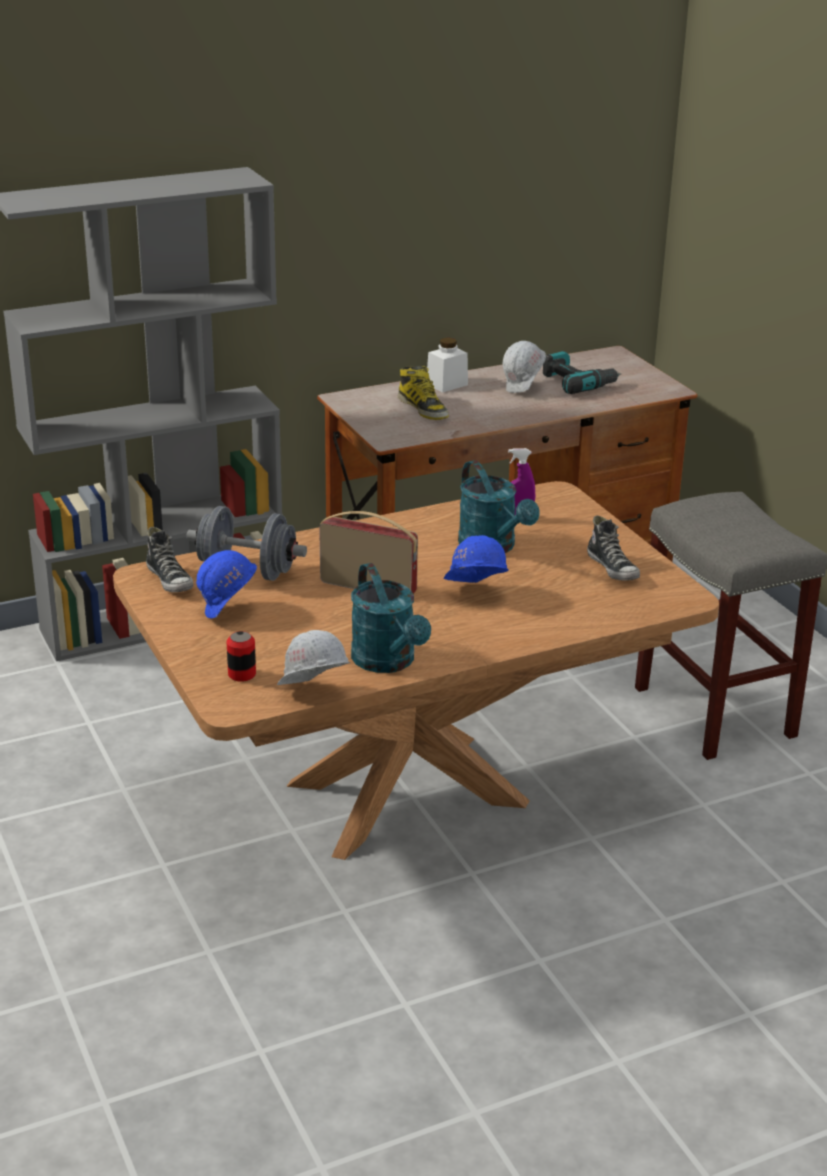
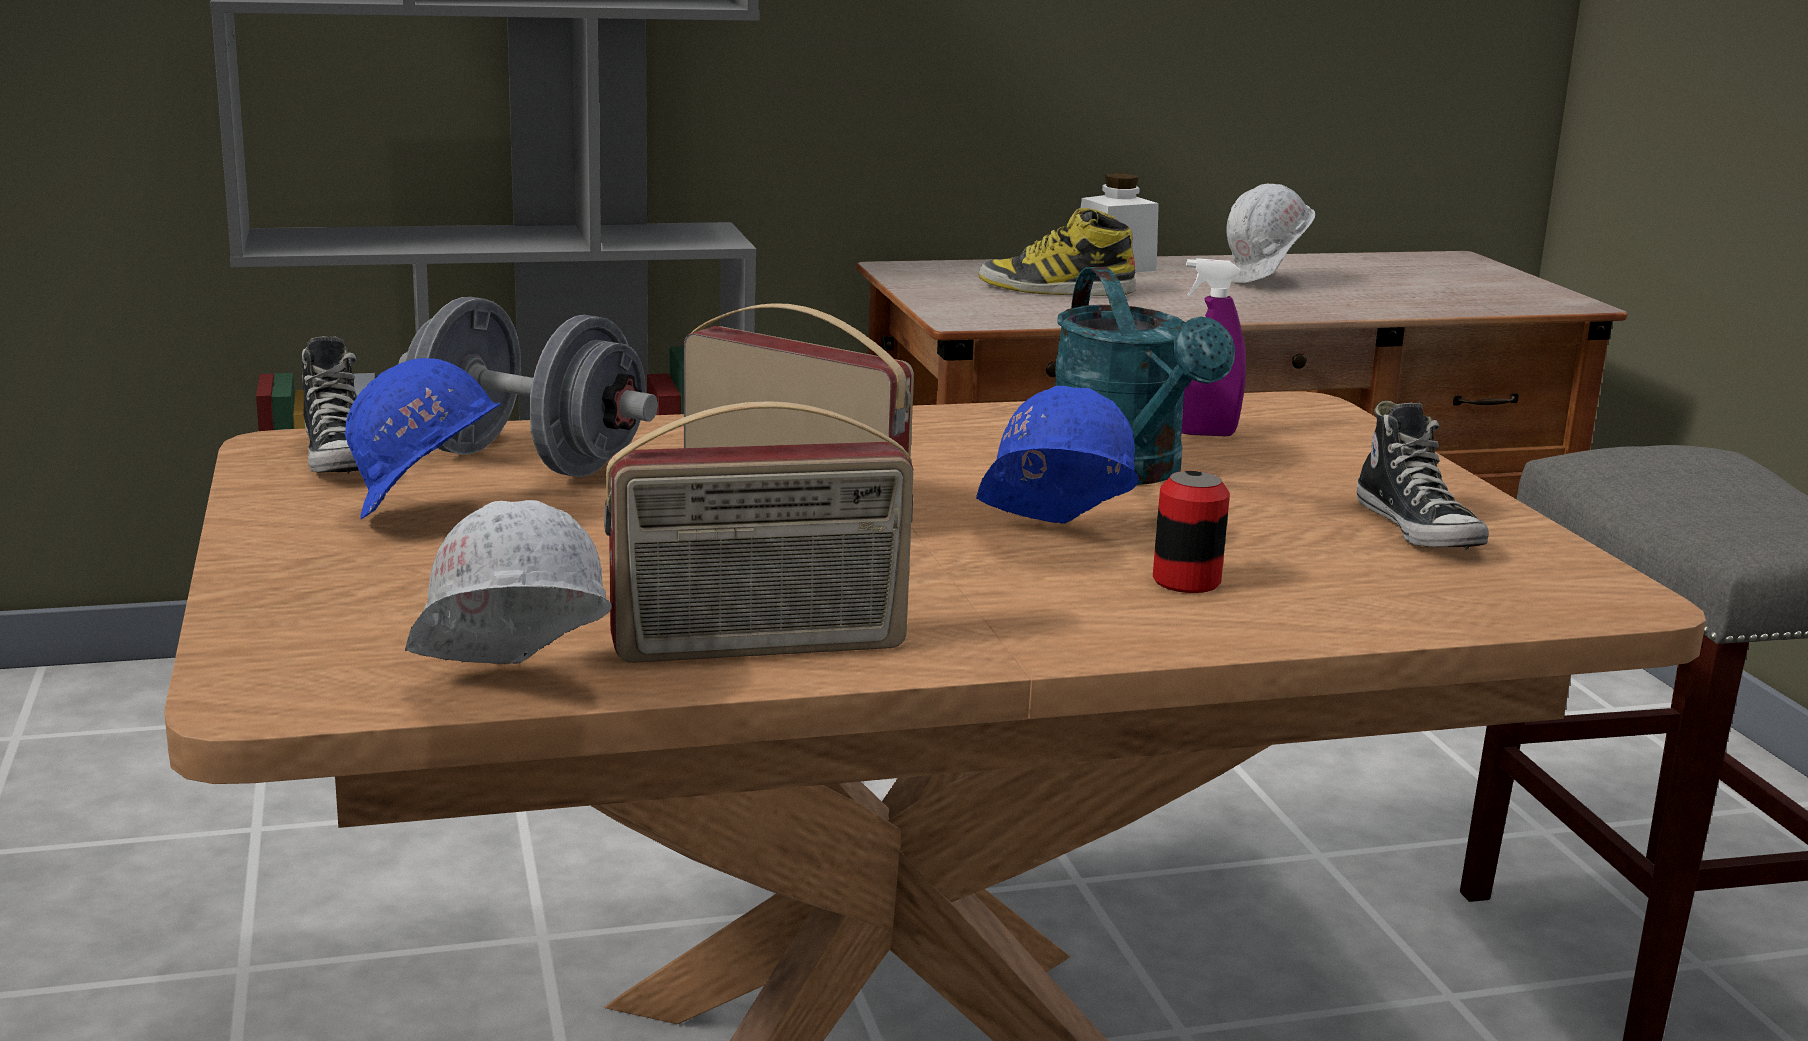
camera: 10 degrees right, 10 degrees down
can [227,631,256,682] -> can moved to [1153,471,1230,593]
turquoise watering can [351,563,431,673] -> radio [604,401,913,663]
boot [398,366,449,420] -> boot turned 120 degrees clockwise [978,208,1136,296]
power drill [543,351,621,394] -> none

